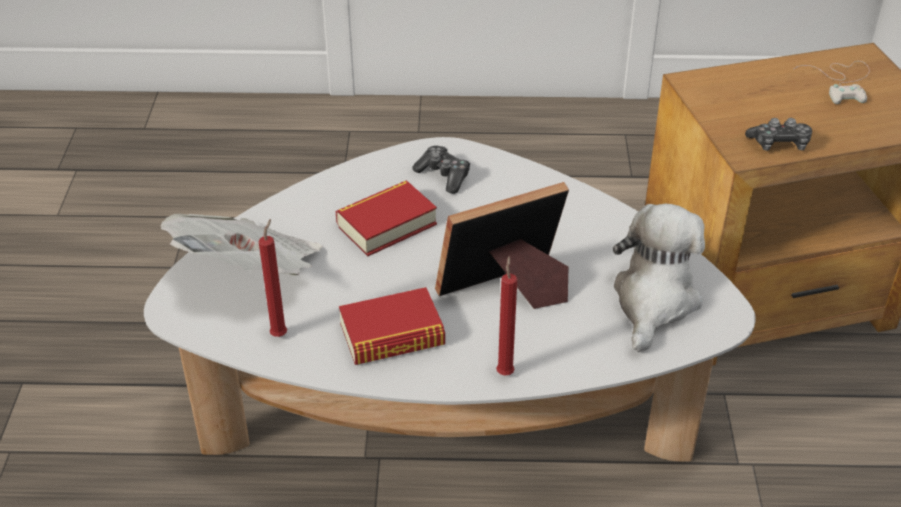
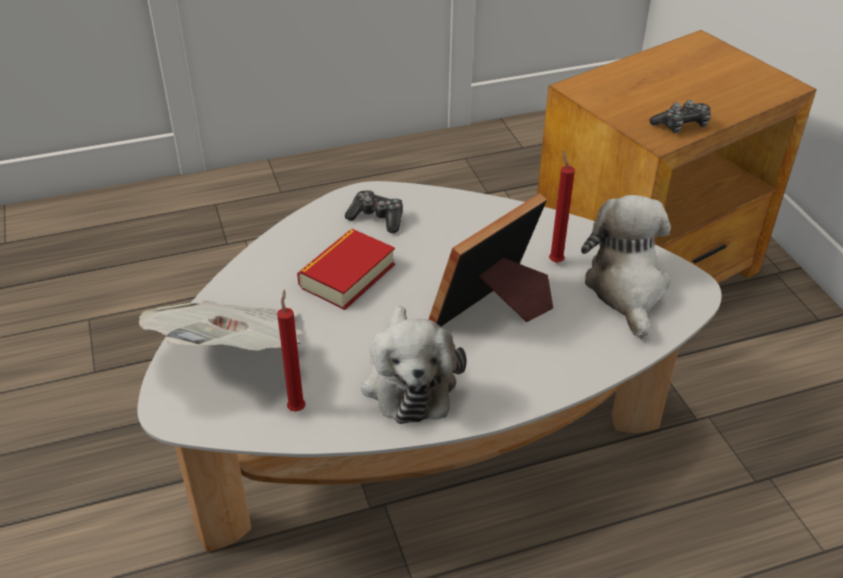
camera: 20 degrees left, 0 degrees up
book [339,287,445,365] -> plush toy [361,306,466,424]
red candle [496,256,517,376] -> red candle moved to [549,151,575,263]
white game controller [794,61,869,104] -> none

